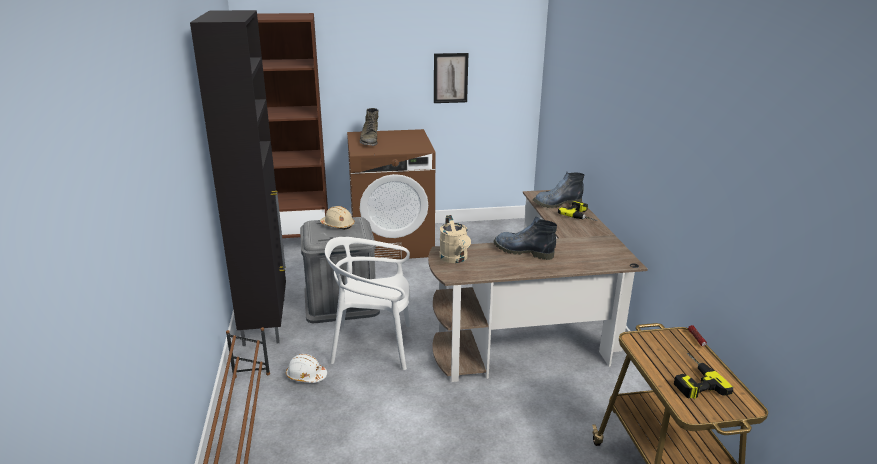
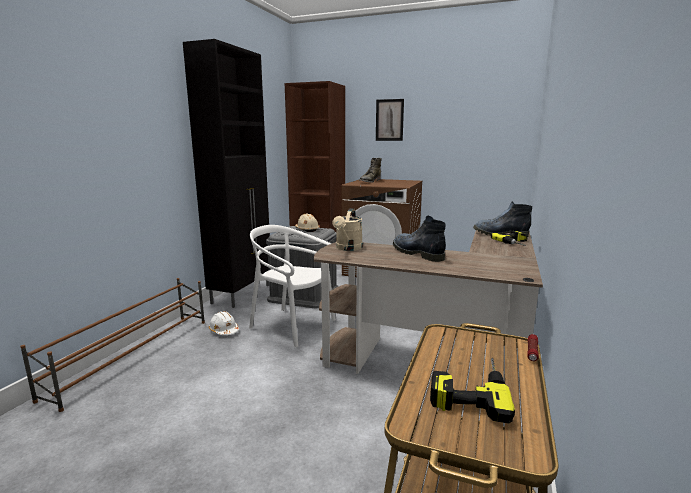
camera: 30 degrees right, 10 degrees down
picture [434,53,468,103] -> picture moved to [376,99,404,141]

